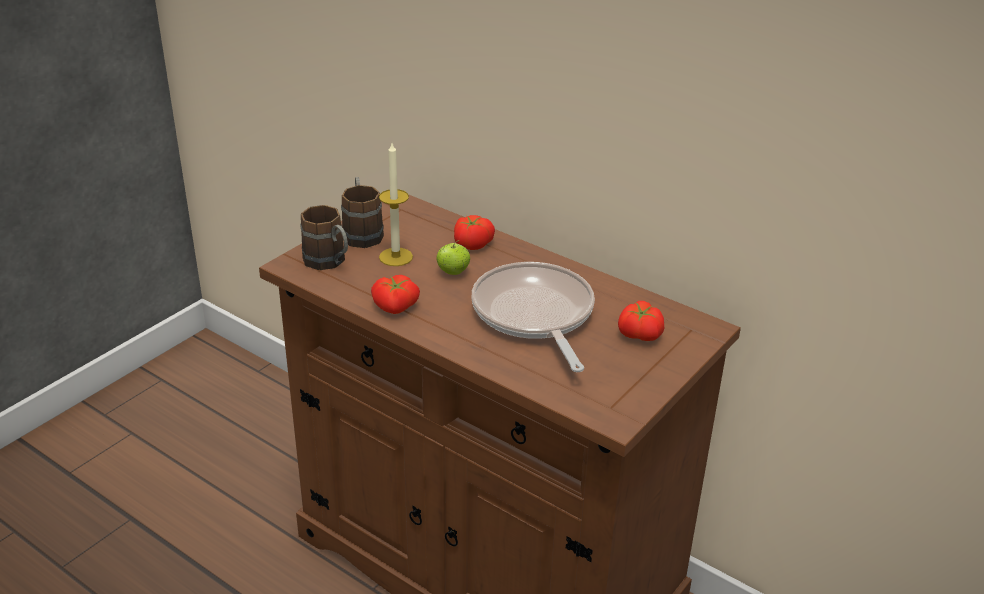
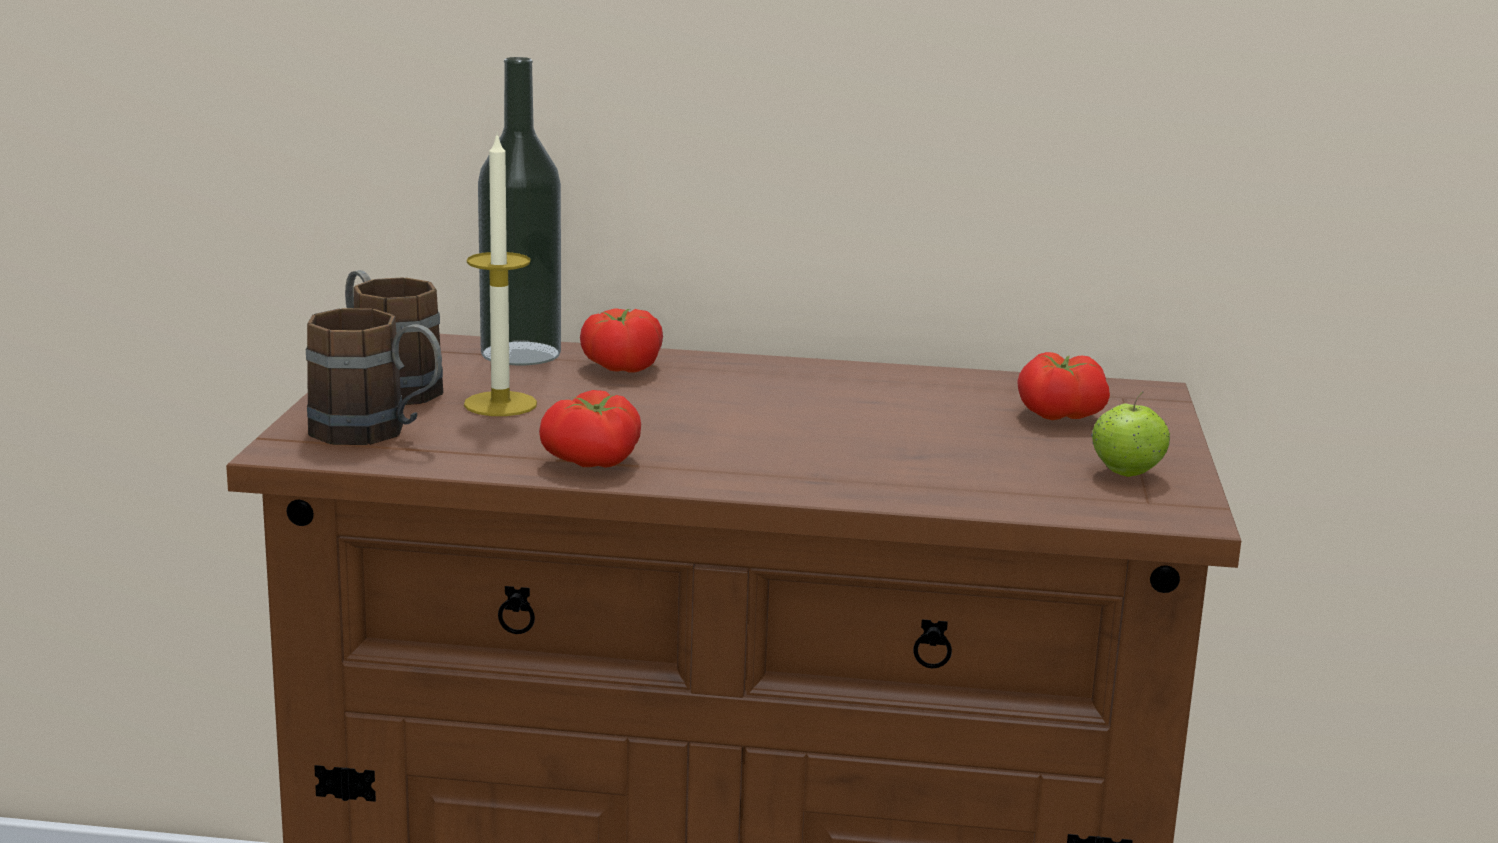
camera: 30 degrees left, 15 degrees down
apple [437,240,470,275] -> apple moved to [1091,391,1170,477]
frying pan [472,262,595,372] -> none
none -> bottle [478,57,561,365]

